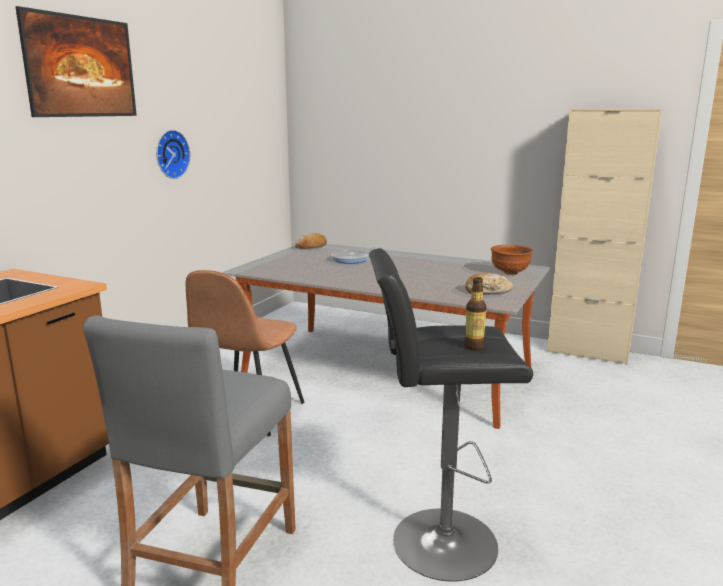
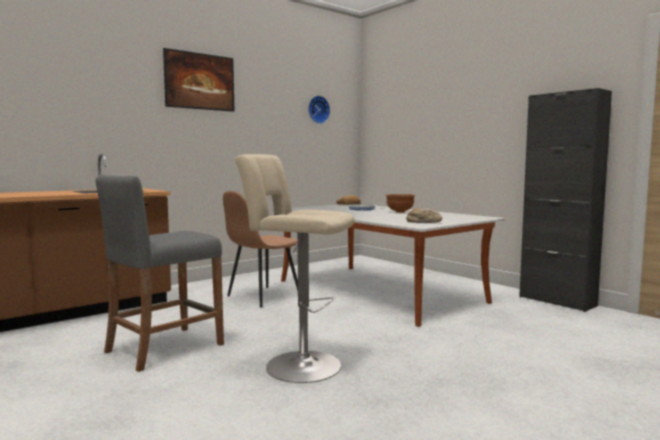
camera: 25 degrees right, 10 degrees down
wall clock [156,130,190,179] -> wall clock moved to [308,96,330,124]
black stool [369,248,533,581] -> beige stool [235,154,354,383]
bottle [464,277,487,350] -> none
brown bowl [491,245,534,275] -> brown bowl moved to [386,194,415,213]
beige cabinet [547,108,662,365] -> black cabinet [519,88,612,312]

